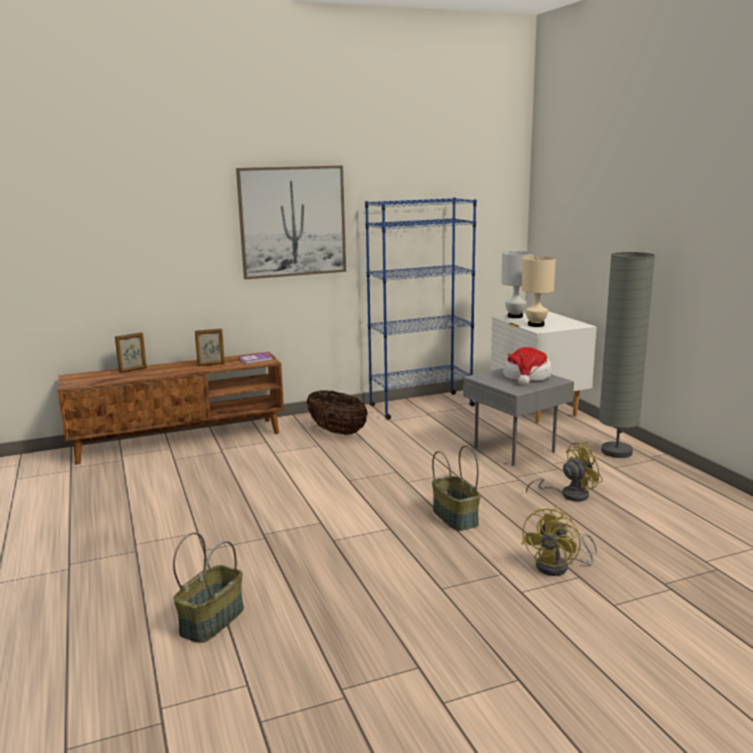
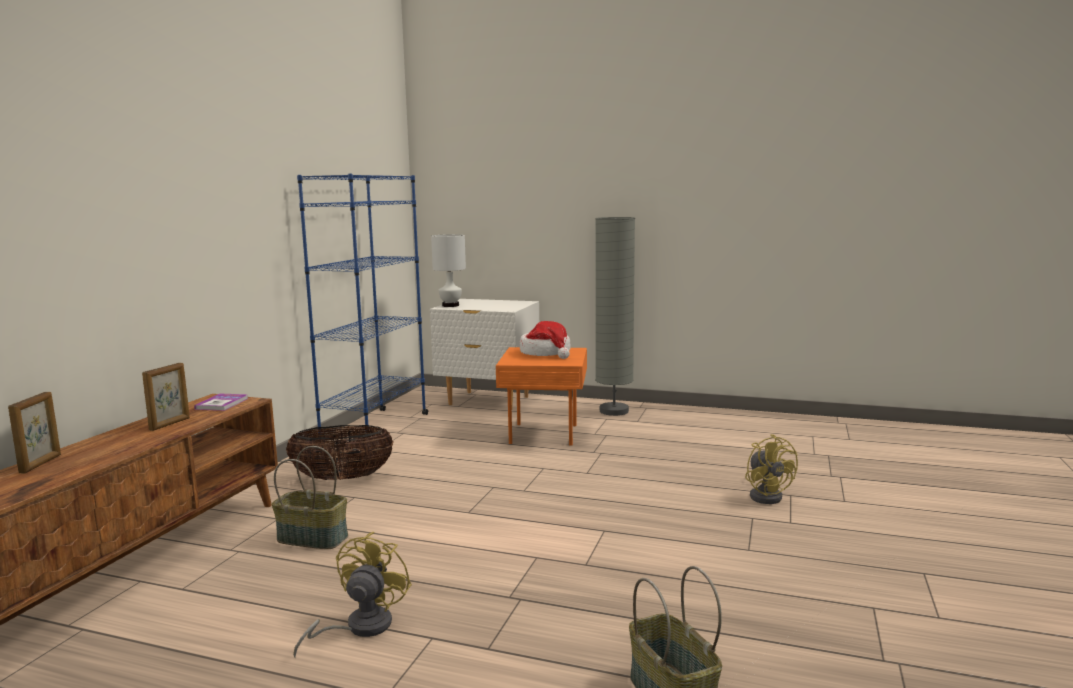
camera: 50 degrees left, 5 degrees down
picture [236,166,346,279] -> none
basket [432,446,481,531] -> basket moved to [272,446,348,549]
grey side table [463,368,574,466] -> orange side table [496,347,587,445]
beige table lamp [522,256,556,327] -> none
yellow fan [526,442,603,501] -> yellow fan moved to [293,531,412,659]

